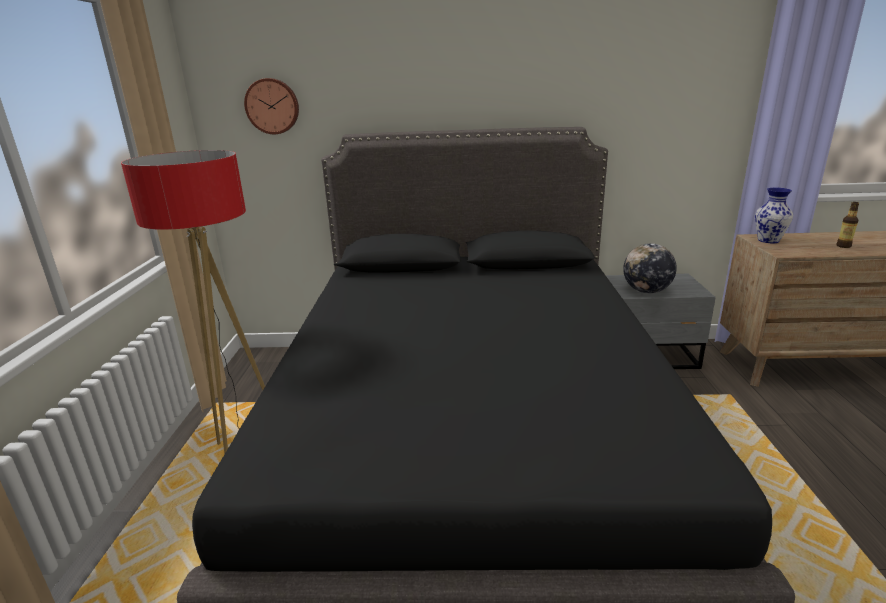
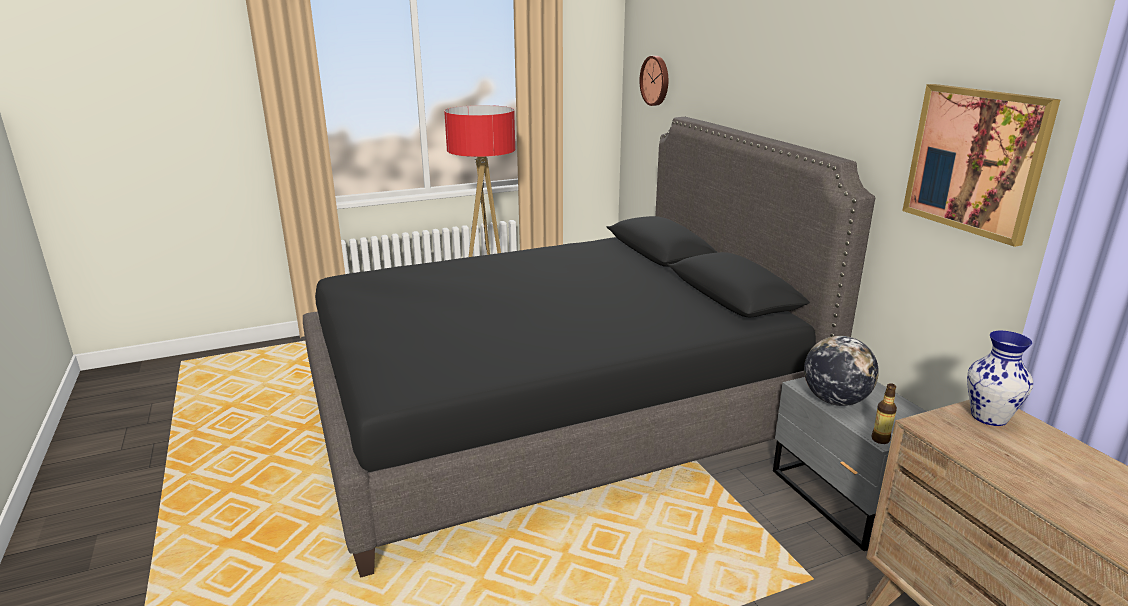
camera: 65 degrees right, 0 degrees up
bottle [836,202,859,248] -> bottle moved to [871,383,897,444]
none -> picture [902,84,1061,247]

